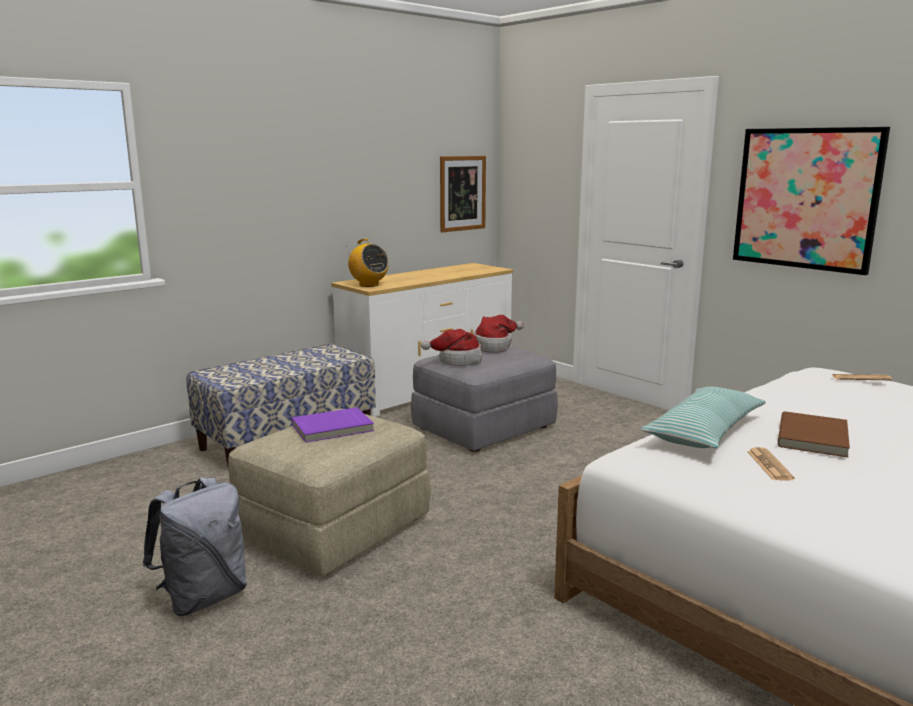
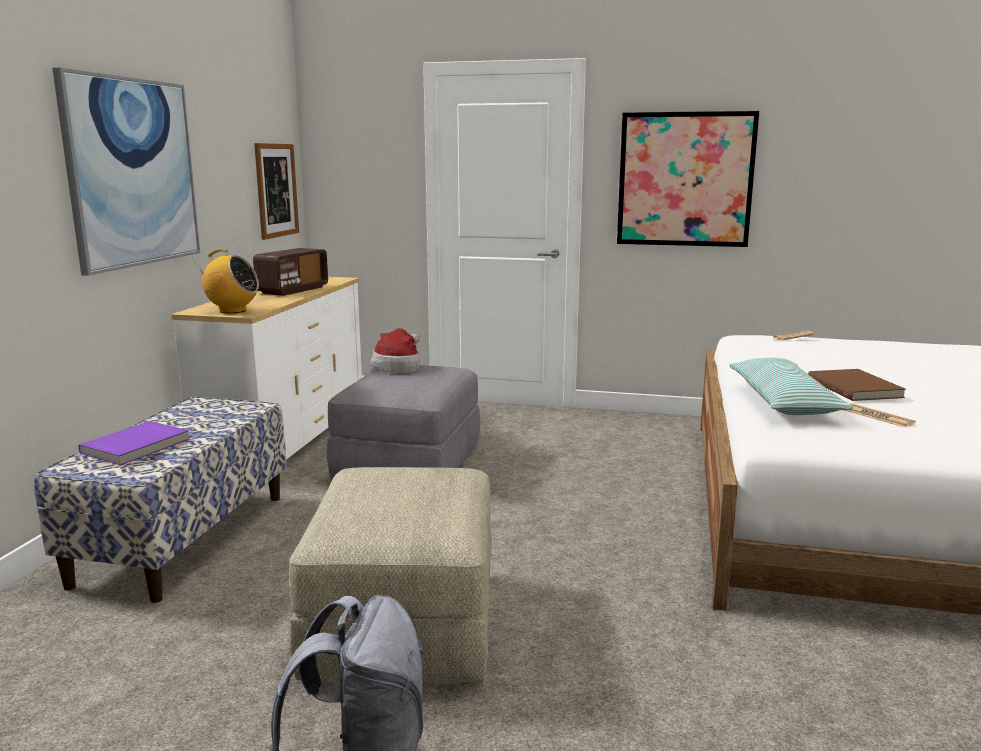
camera: 35 degrees left, 0 degrees up
purple book [291,407,374,443] -> purple book moved to [78,421,190,465]
hat [421,329,482,366] -> none
none -> picture [52,67,200,276]
none -> radio [253,248,328,296]

